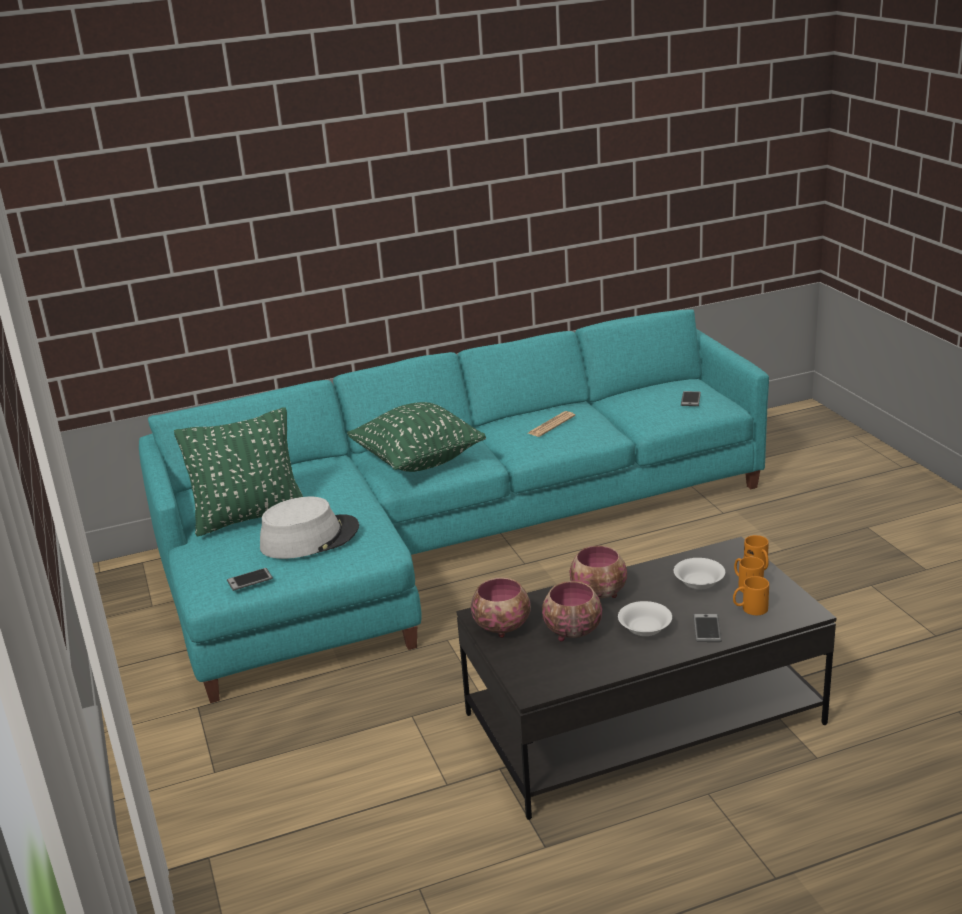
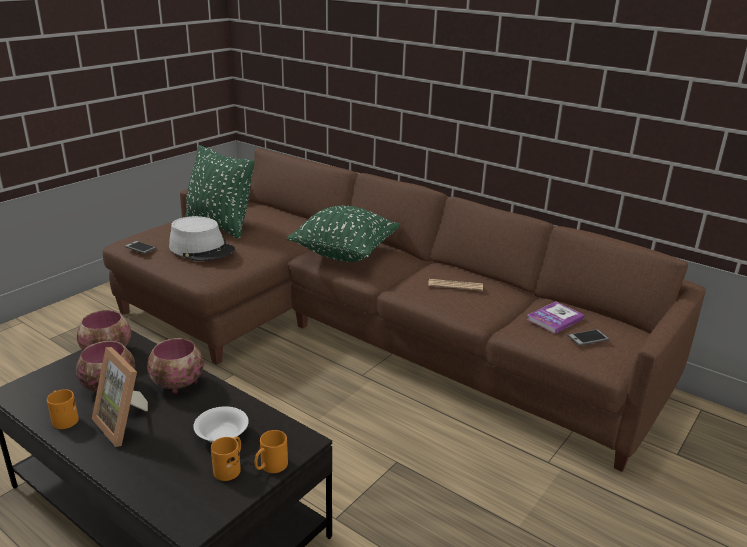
camera: 55 degrees right, 0 degrees up
turquoise sofa [139,309,769,703] -> brown sofa [103,148,706,472]
white bowl [618,601,672,636] -> picture frame [92,347,148,447]
phone [693,614,722,642] -> none
orange mug [733,576,769,615] -> orange mug moved to [47,389,79,429]
none -> book [527,302,585,334]

